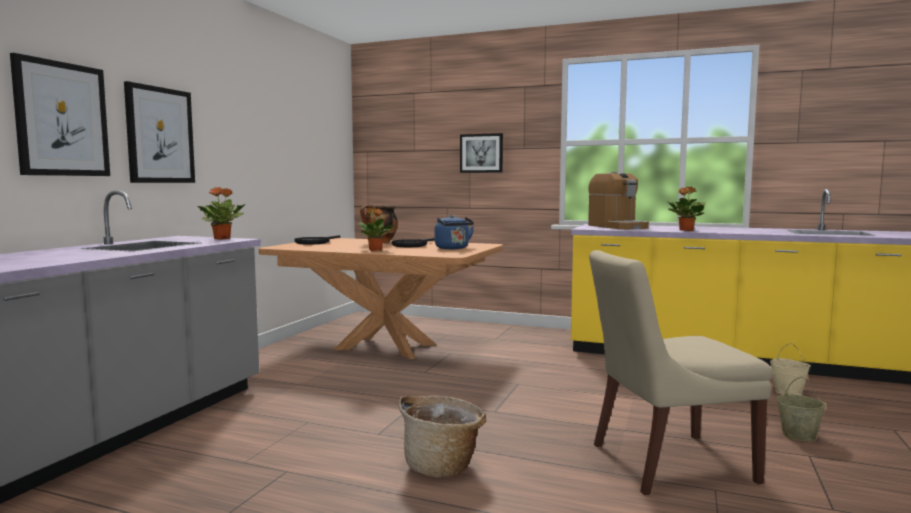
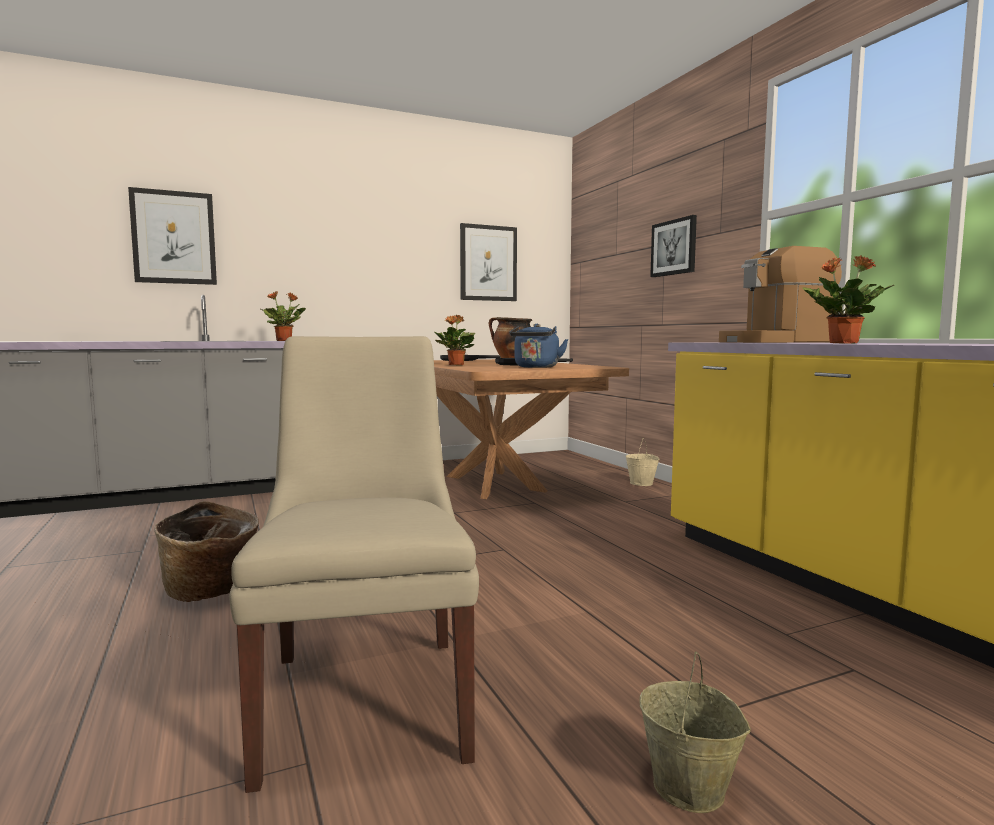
camera: 45 degrees right, 0 degrees up
picture [124,81,195,183] -> picture moved to [460,223,517,301]
coffee machine [588,172,649,229] -> coffee machine turned 45 degrees clockwise [719,246,842,343]
beige chair [589,250,772,495] -> beige chair turned 45 degrees clockwise [229,336,479,793]
beige bucket [770,343,811,395] -> beige bucket moved to [626,438,660,486]

